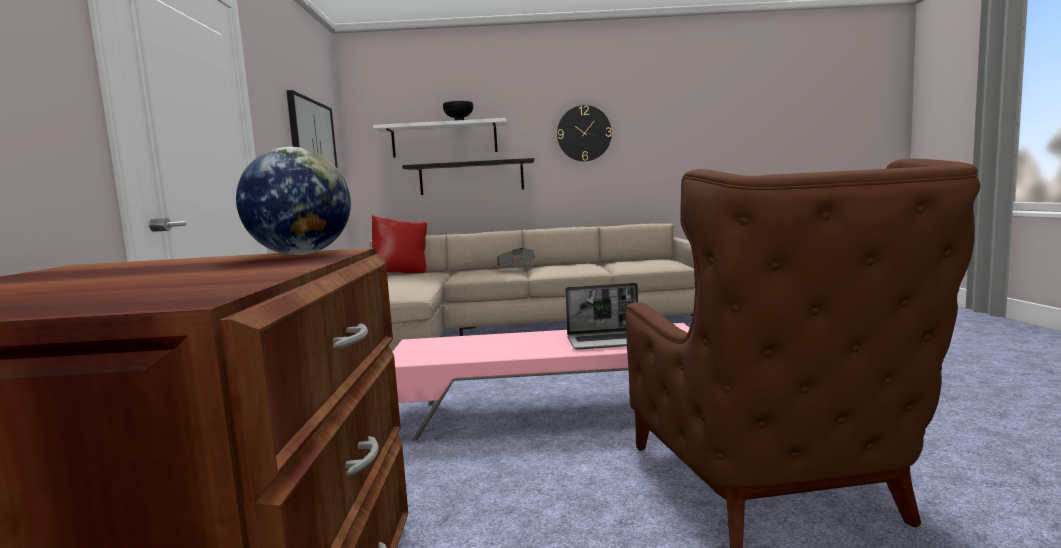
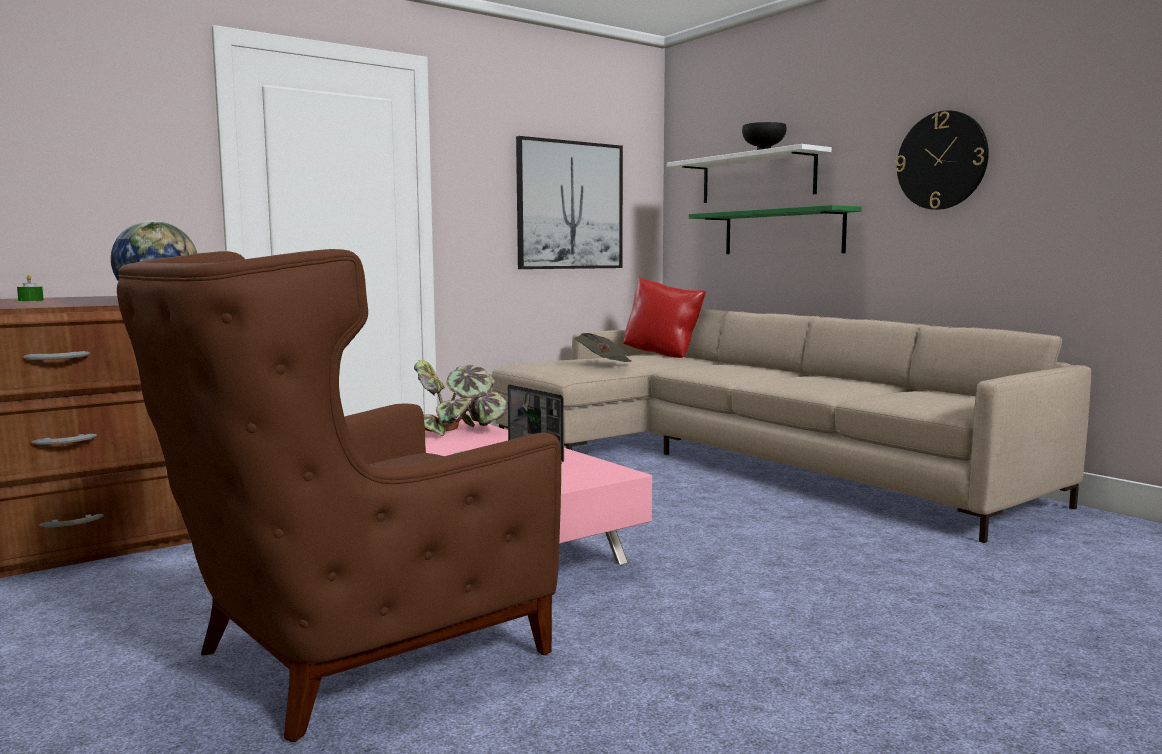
camera: 55 degrees right, 0 degrees up
black shelf [402,158,534,195] -> green shelf [689,205,862,254]
newspaper [497,248,535,268] -> newspaper moved to [575,333,631,362]
none -> green candle [17,275,44,301]
none -> potted plant [414,360,508,436]

